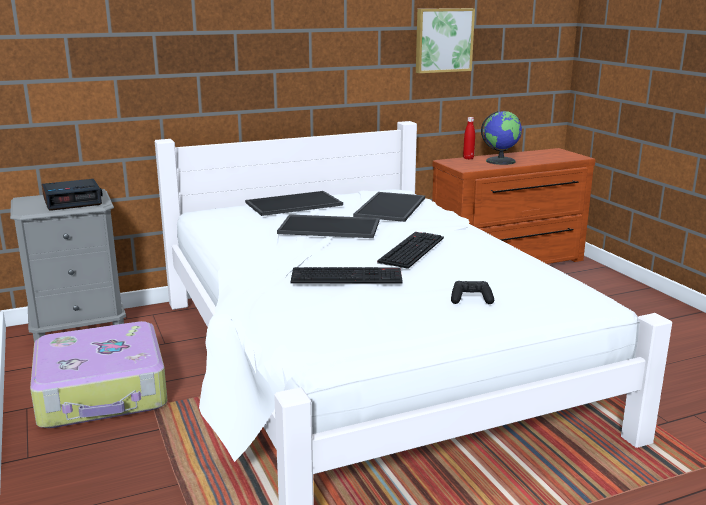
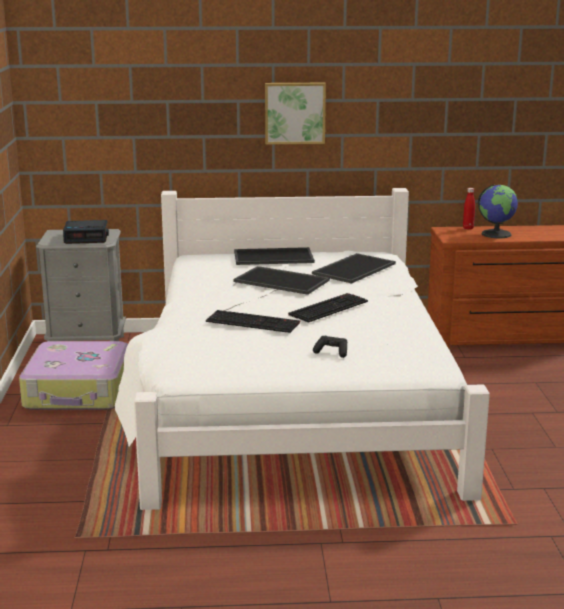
camera: 20 degrees right, 0 degrees up
picture [416,8,475,73] -> picture moved to [265,83,326,144]

